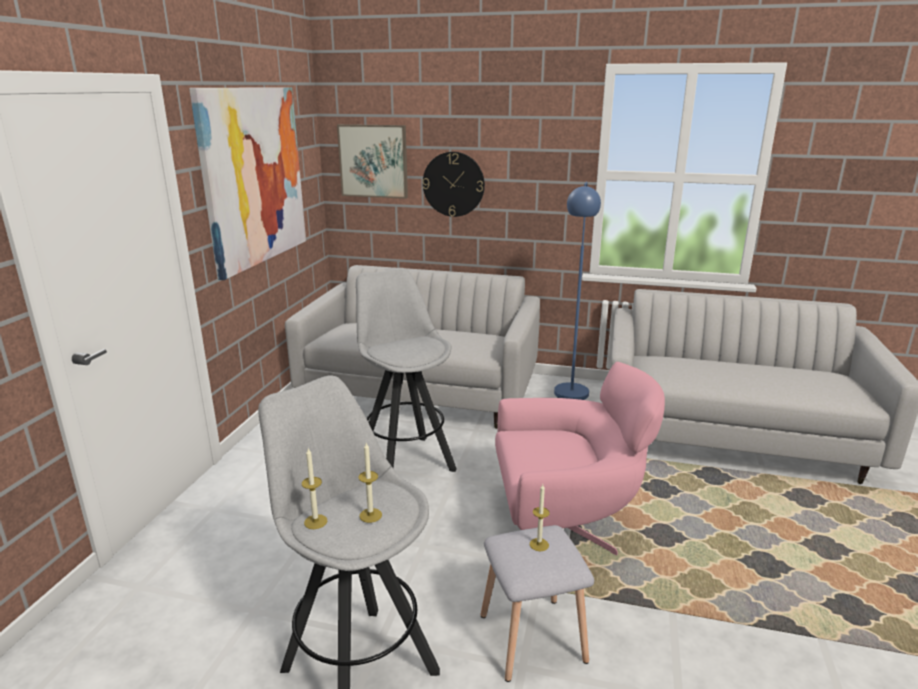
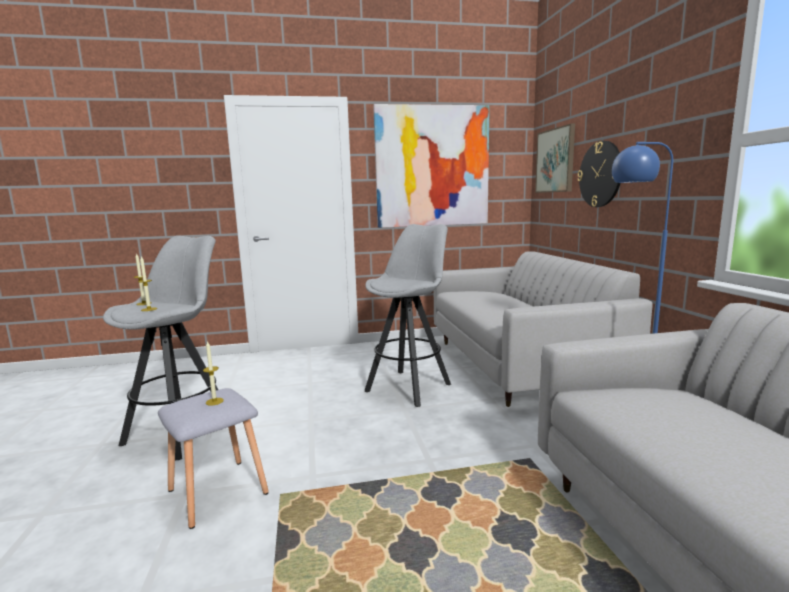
camera: 65 degrees right, 10 degrees down
pink armchair [495,362,665,555] -> none

